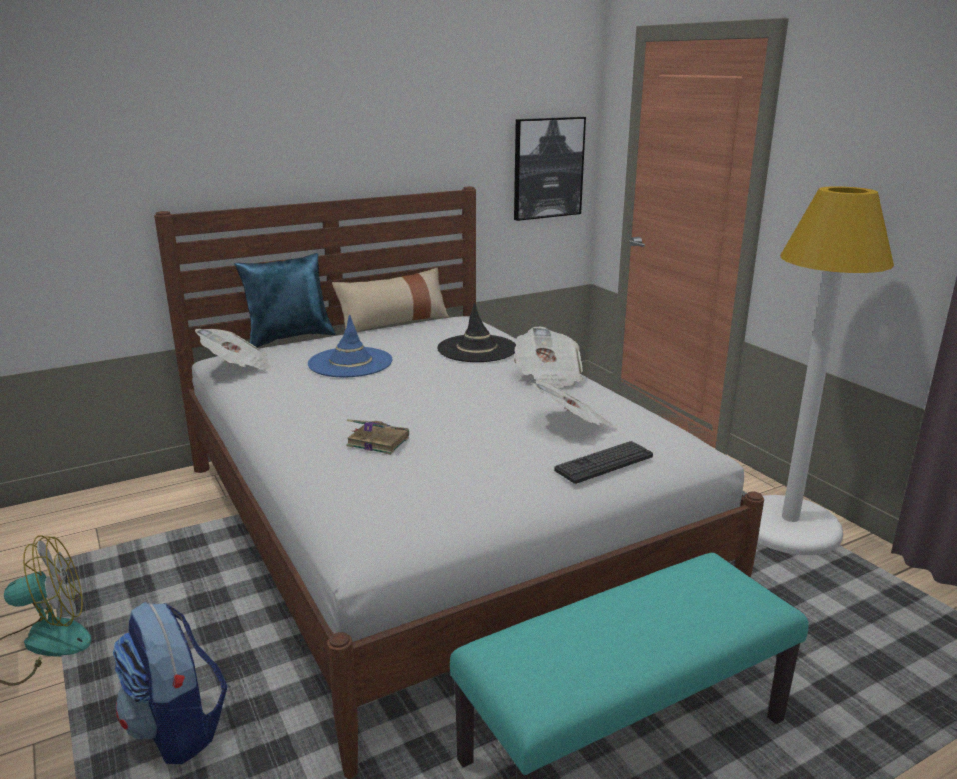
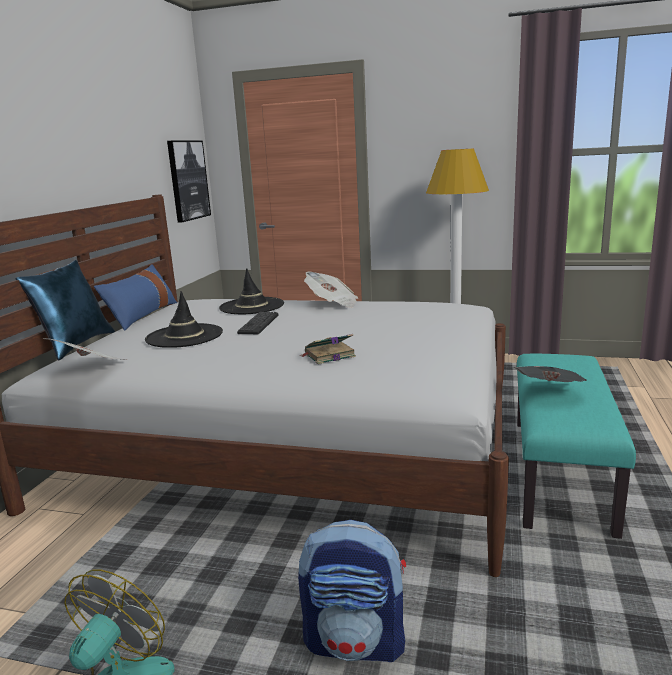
camera: 45 degrees left, 5 degrees down
blue hat [308,314,392,377] -> black hat [145,291,223,348]
beige pillow [332,268,449,332] -> blue pillow [94,264,177,330]
newspaper [531,381,618,427] -> newspaper moved to [513,366,587,382]
keyboard [554,441,653,484] -> keyboard moved to [237,312,278,334]

